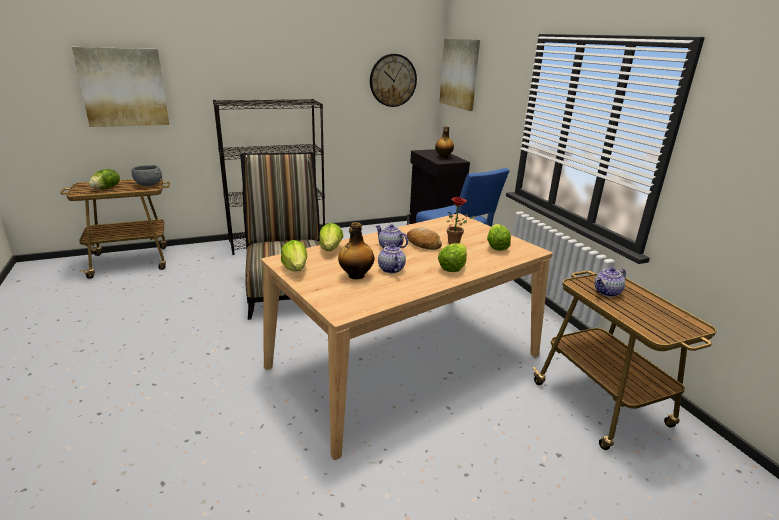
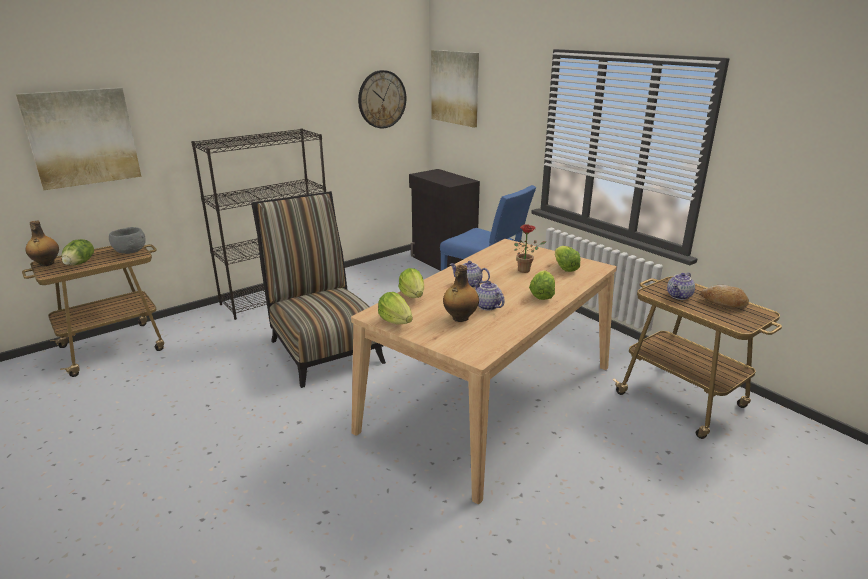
camera: 15 degrees left, 0 degrees up
bread [407,228,442,250] -> bread moved to [701,285,749,308]
bottle [435,127,454,158] -> bottle moved to [26,221,59,267]

